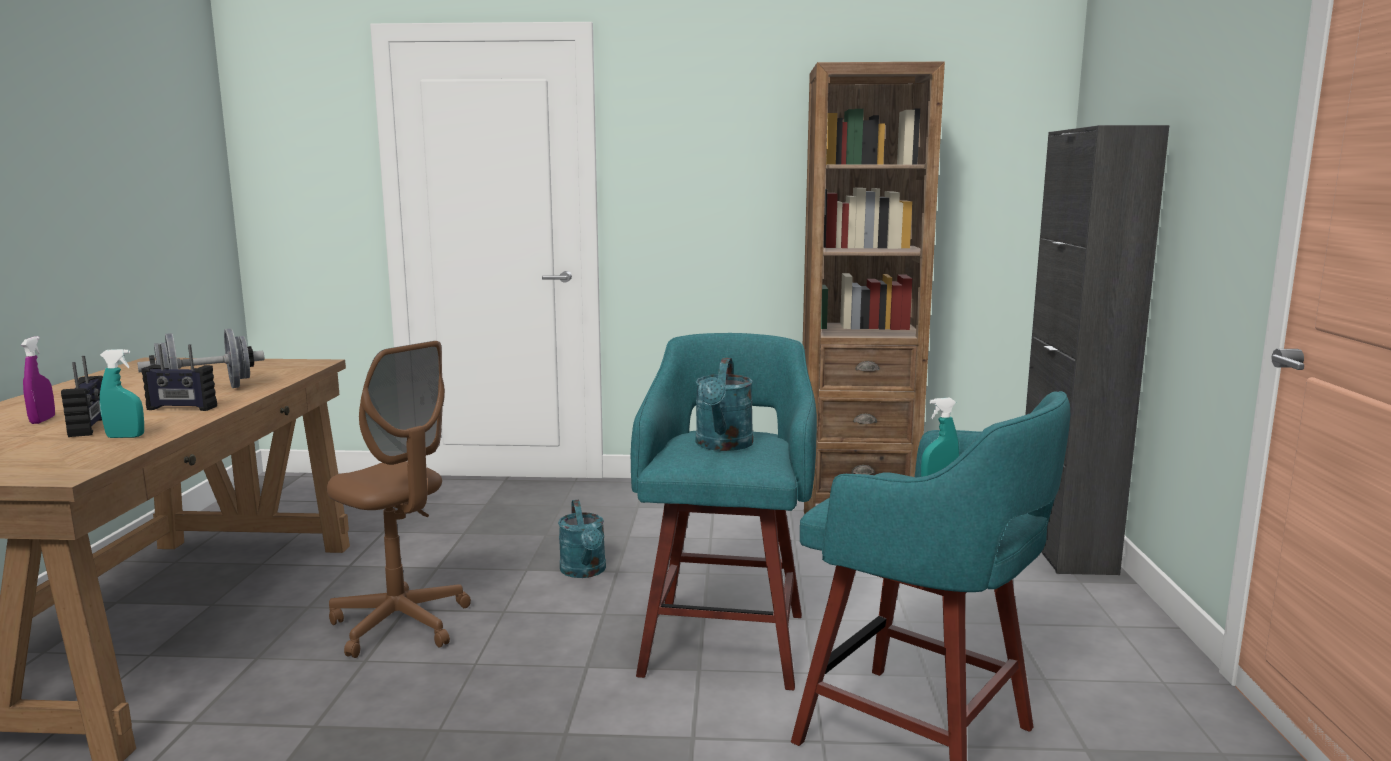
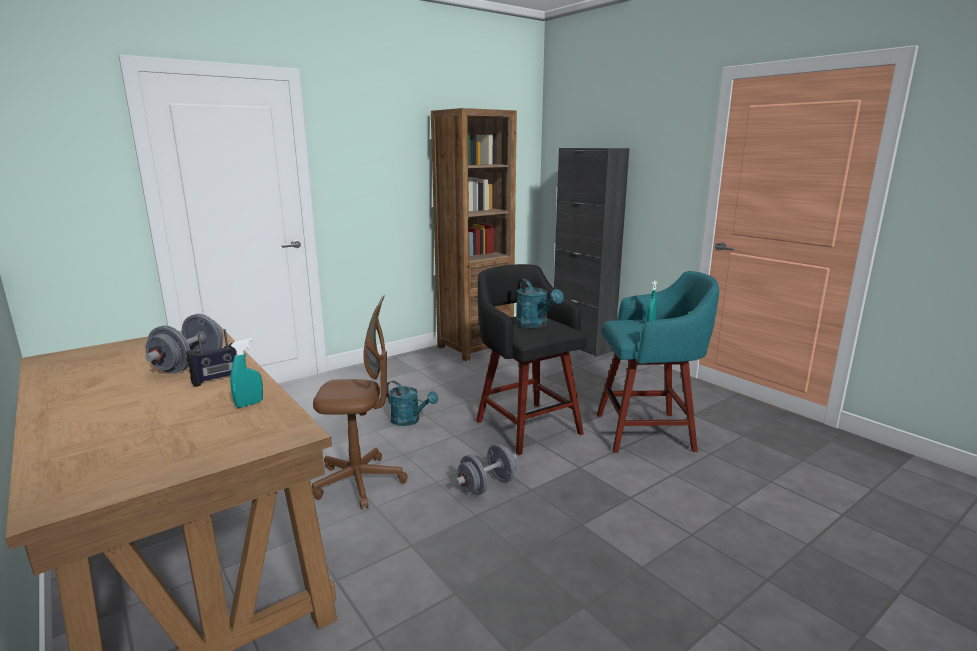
camera: 40 degrees left, 5 degrees up
purple spray bottle [21,336,55,424] -> none
radio [61,356,103,437] -> none
turquoise stool [631,333,817,691] -> black stool [476,264,587,455]
none -> grey dumbbell [455,444,517,495]

